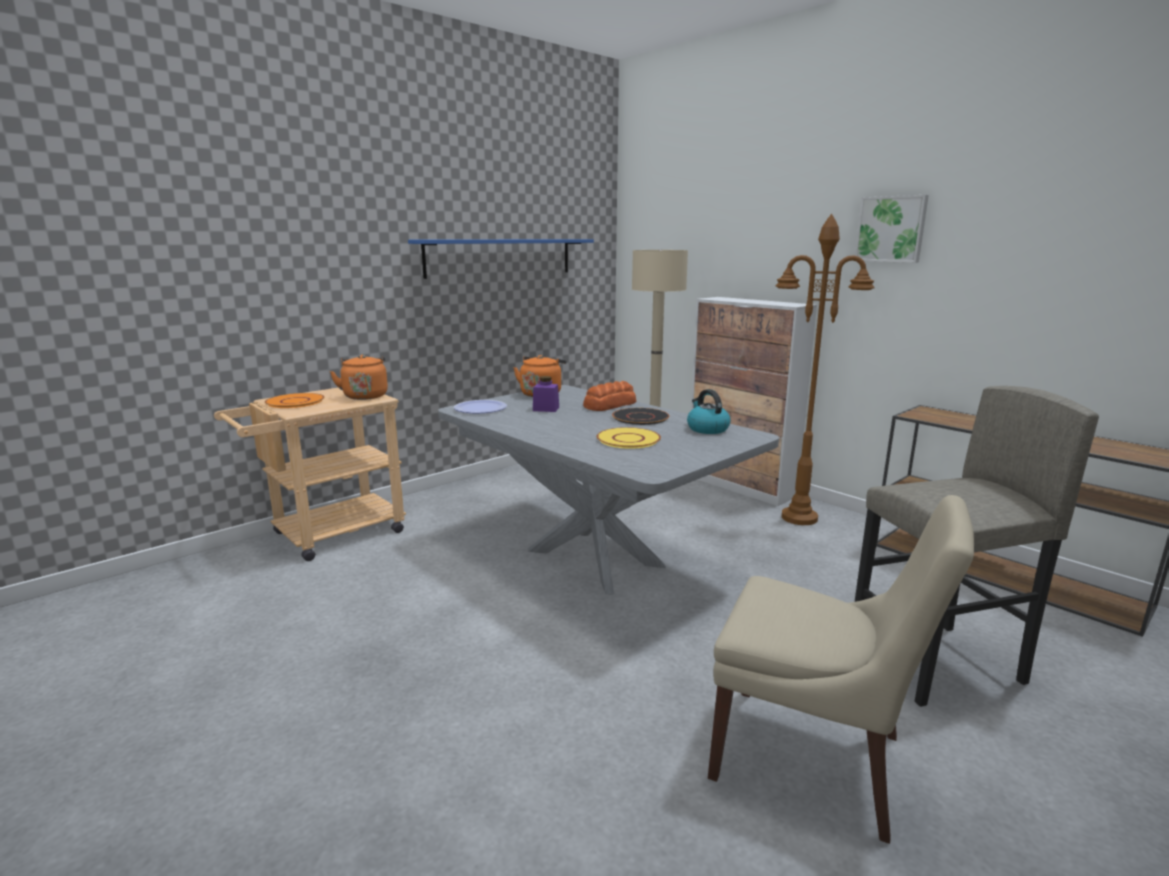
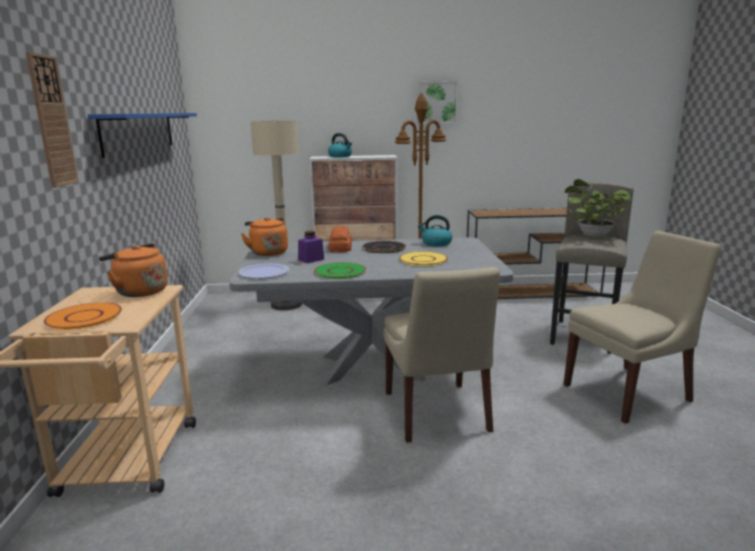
camera: 50 degrees left, 0 degrees up
none -> wall clock [26,52,79,188]
none -> green plate [314,262,366,279]
none -> kettle [328,133,352,157]
none -> beige chair [383,267,500,443]
none -> potted plant [565,179,631,237]

